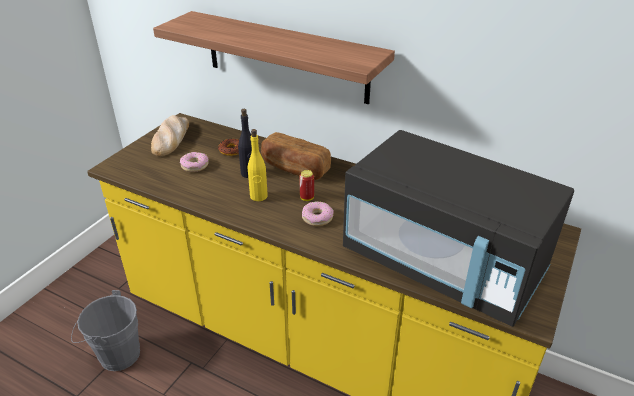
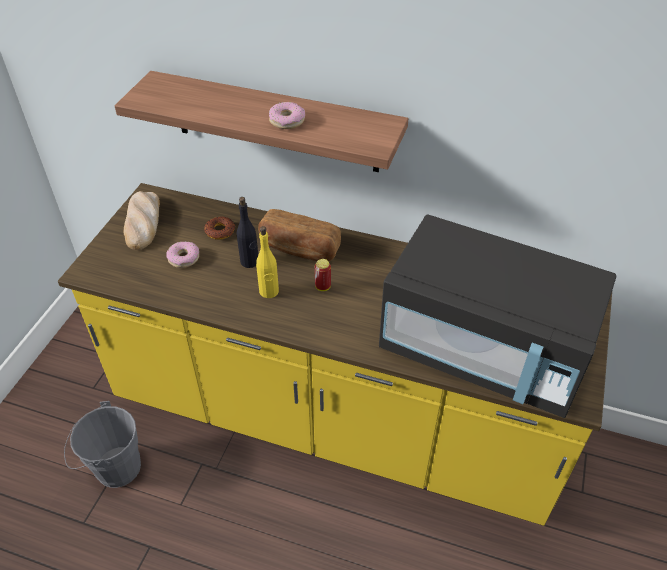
camera: 10 degrees left, 10 degrees up
donut [302,201,334,226] -> donut moved to [269,102,305,129]

